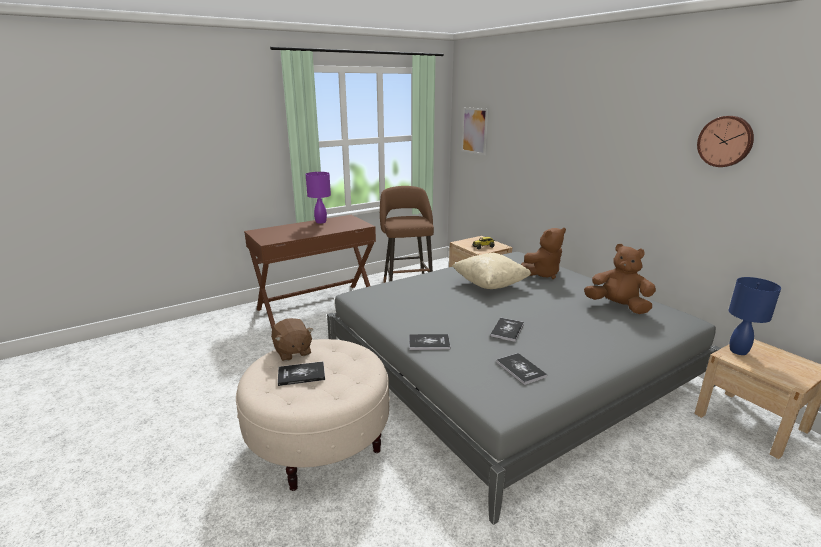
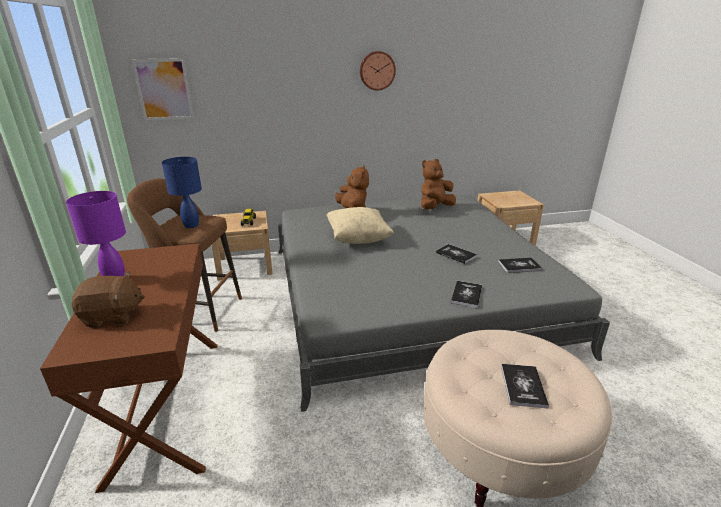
camera: 70 degrees left, 5 degrees up
brown plush toy [271,318,313,361] -> brown plush toy moved to [72,272,145,328]
wall clock [697,116,754,167] -> wall clock moved to [360,51,396,91]
blue table lamp [728,277,781,355] -> blue table lamp moved to [162,157,202,228]

